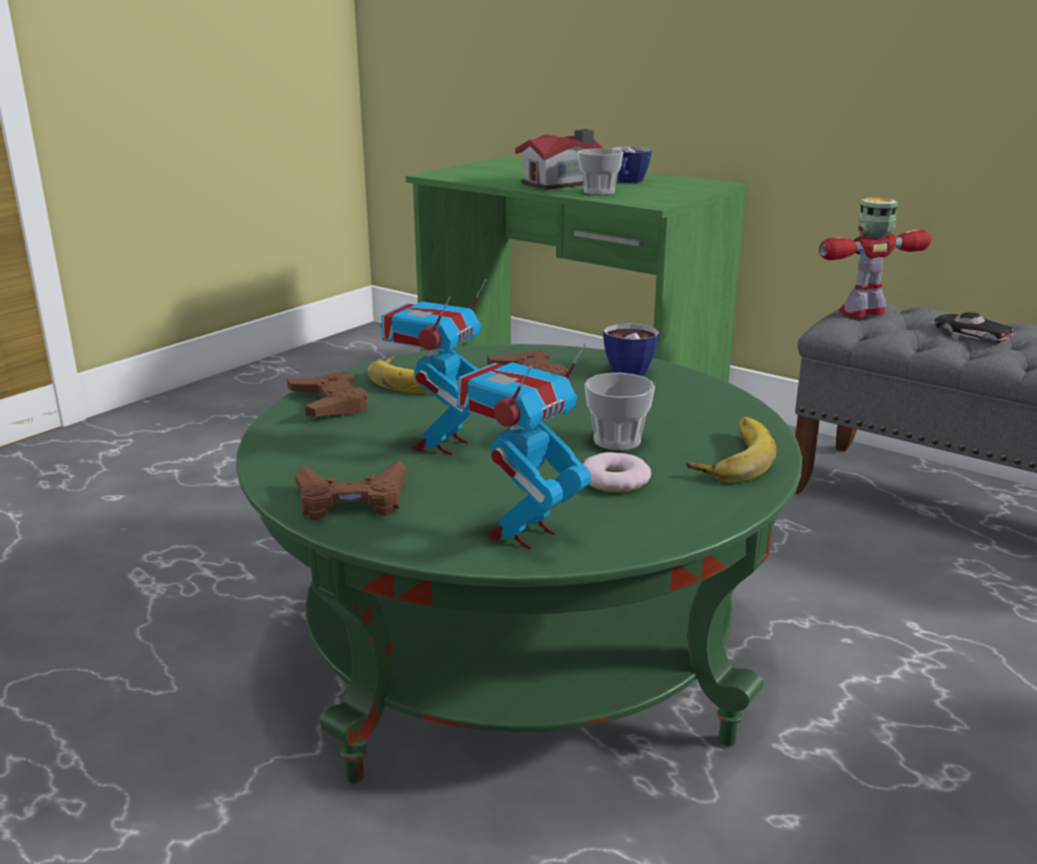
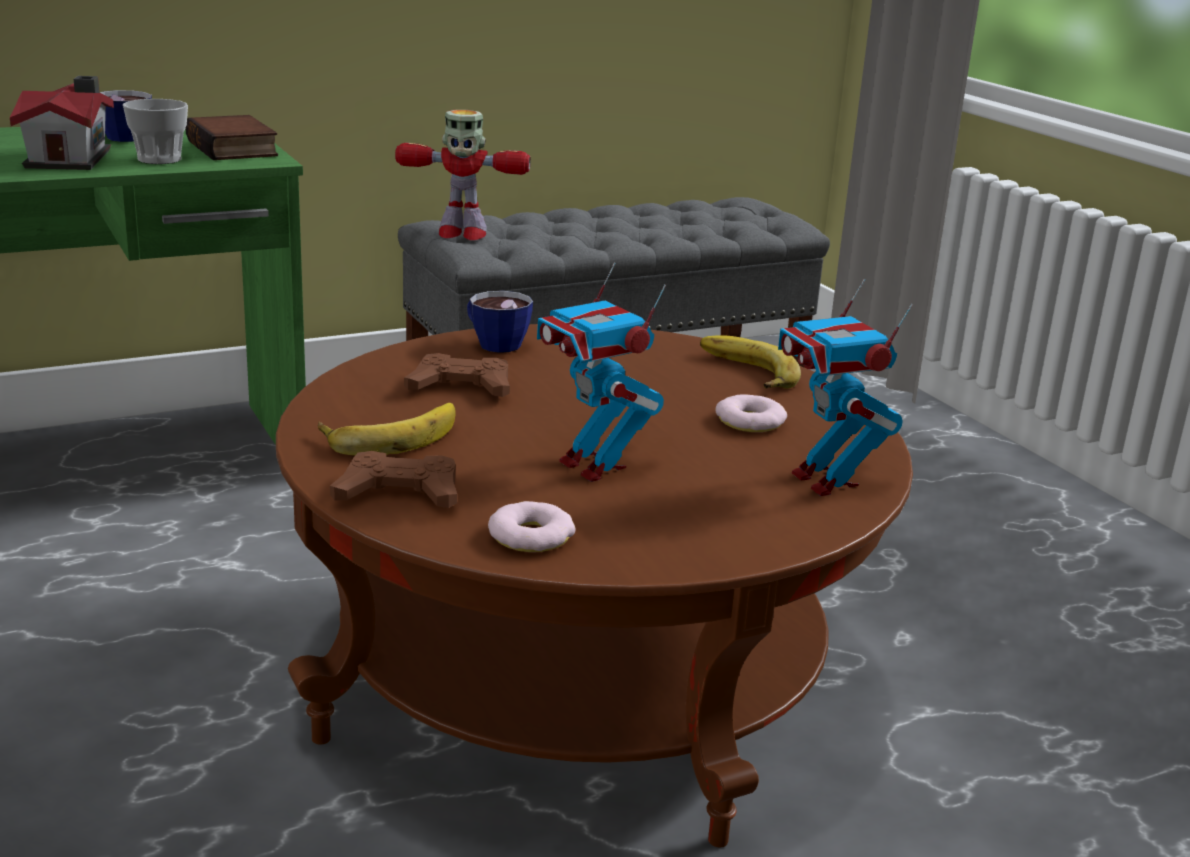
camera: 65 degrees left, 0 degrees up
green coffee table [236,344,802,783] -> brown coffee table [276,324,913,848]
brown game controller [295,460,407,520] -> none
cup [585,373,655,451] -> none
toy robot [819,198,931,317] -> toy robot turned 90 degrees counterclockwise [395,110,531,240]
black toy car [934,312,1014,343] -> none
none -> book [185,115,278,160]
none -> donut [488,501,576,552]

